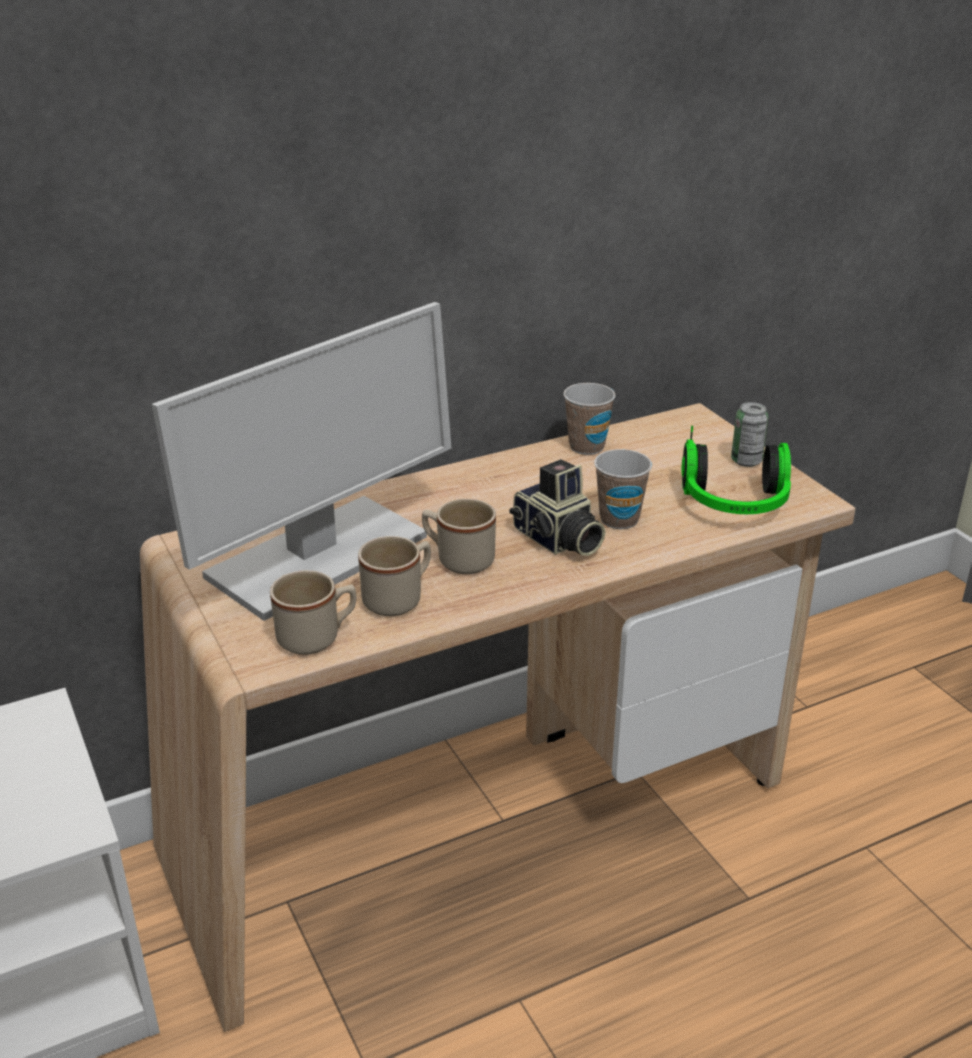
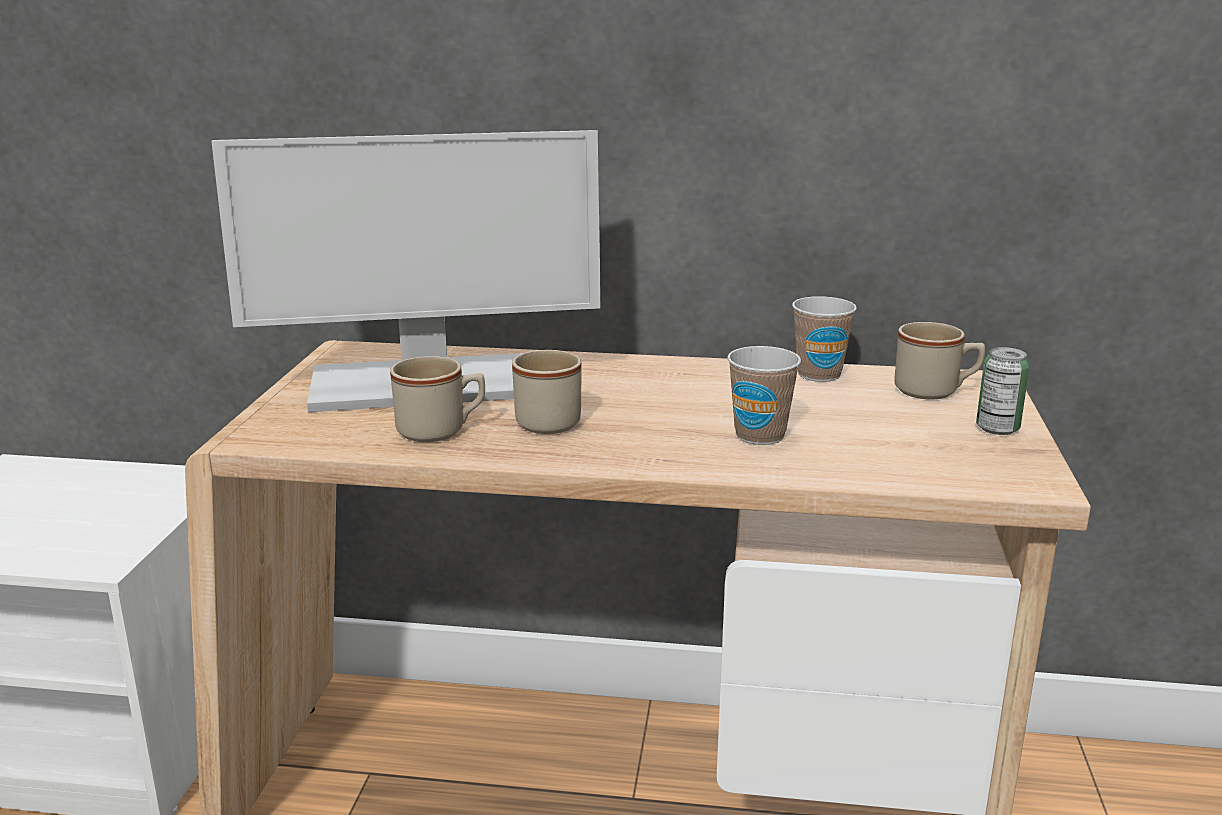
camera: 35 degrees right, 10 degrees down
beige mug [270,570,356,655] -> beige mug moved to [894,322,985,400]
camera [509,459,606,556] -> none
headphones [682,426,791,514] -> none

